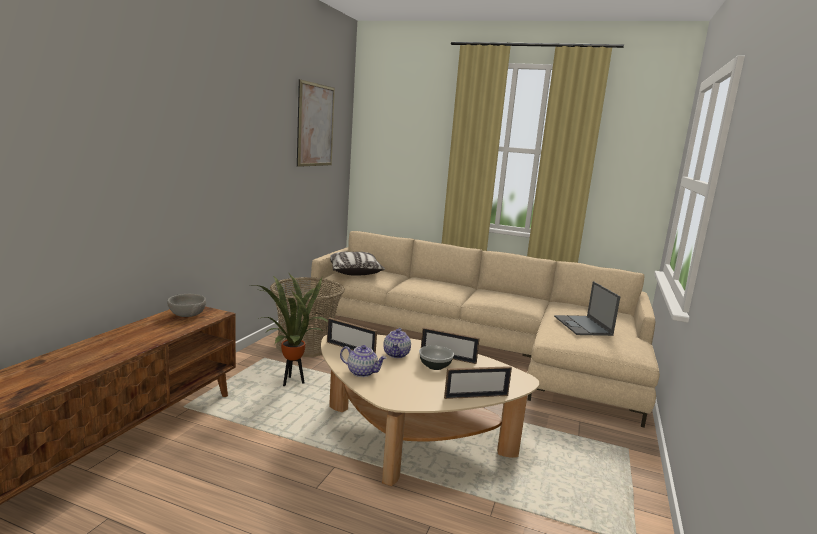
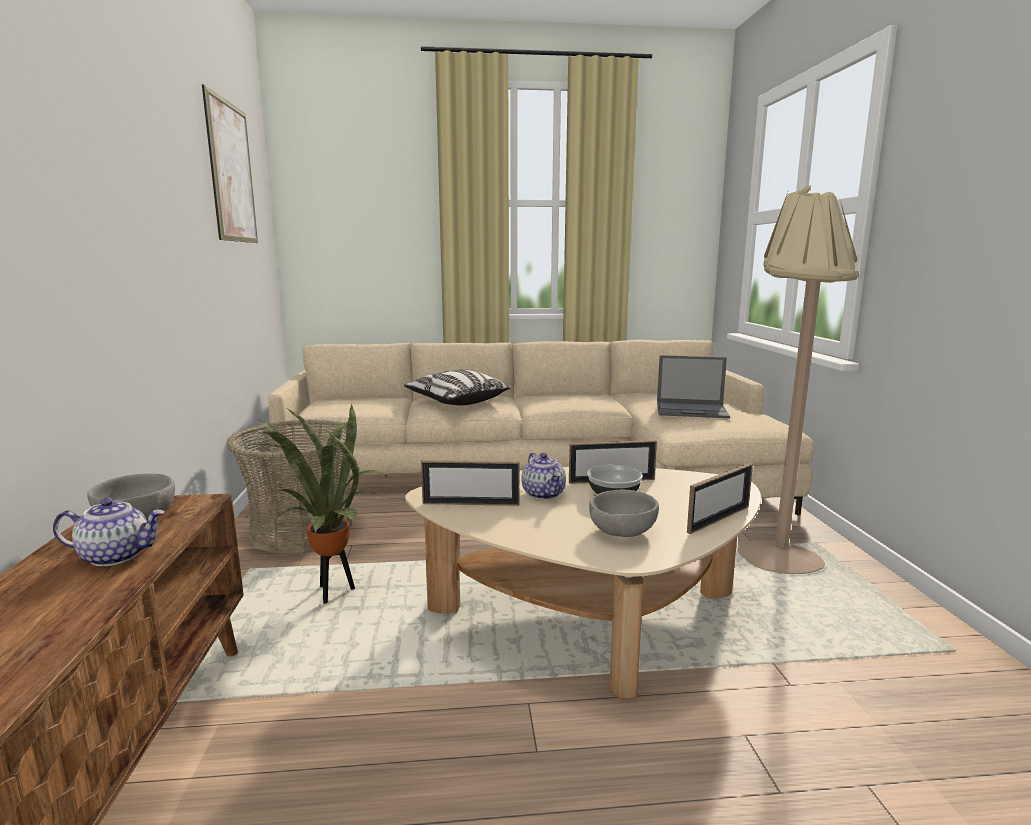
camera: 25 degrees left, 0 degrees up
pillow [330,252,385,276] -> pillow moved to [404,369,511,405]
teapot [340,345,387,377] -> teapot moved to [53,498,165,566]
laptop [554,281,621,336] -> laptop turned 45 degrees counterclockwise [657,355,730,418]
none -> grey bowl [589,490,659,537]
none -> beige floor lamp [738,185,859,574]

